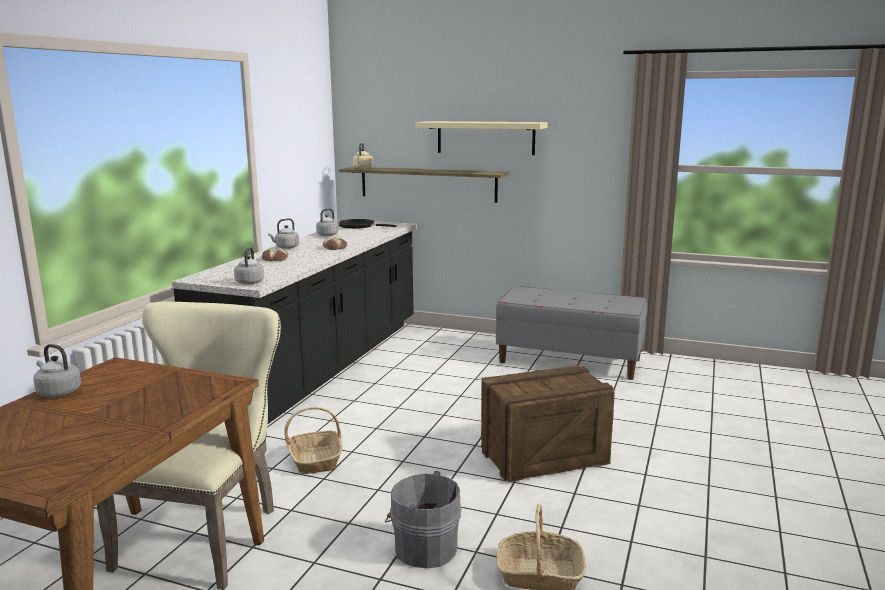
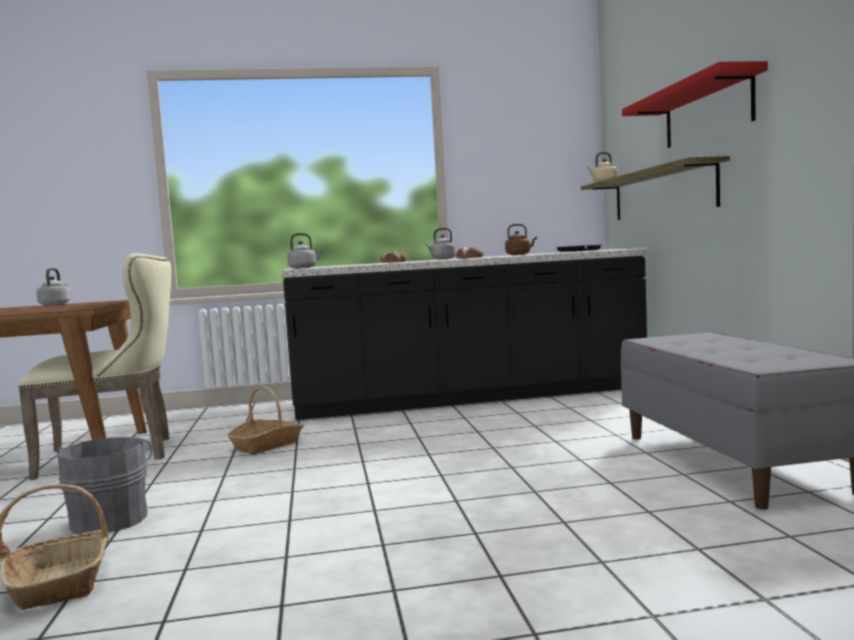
camera: 60 degrees right, 10 degrees down
grey kettle [316,209,342,236] -> brown kettle [505,224,537,255]
beige shelf [416,121,548,155] -> red shelf [622,61,768,148]
crate [481,365,615,482] -> none

